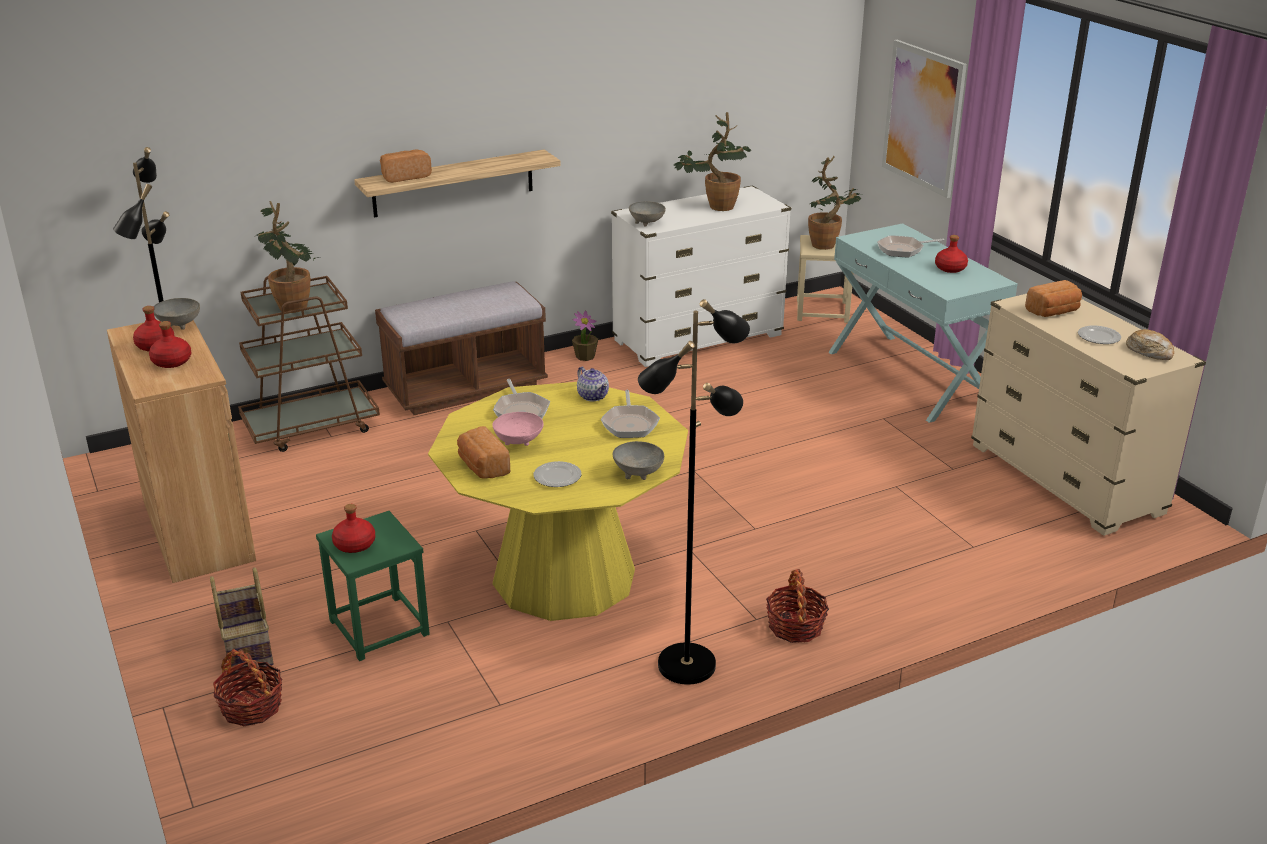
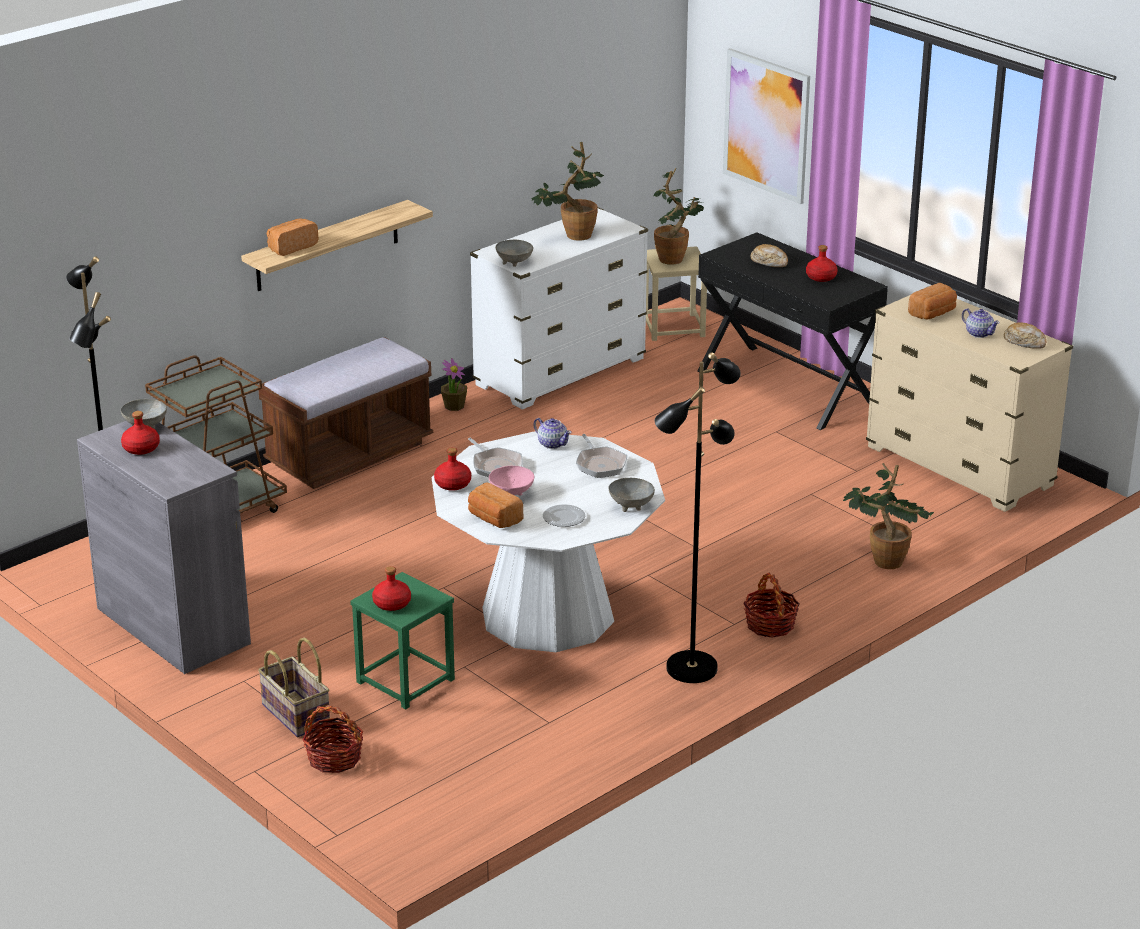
camera: 15 degrees left, 0 degrees up
brown cabinet [107,320,256,583] -> grey cabinet [77,421,251,674]
red bottle [149,321,191,368] -> red bottle moved to [434,447,471,491]
potted plant [257,201,321,313] -> potted plant moved to [843,463,934,569]
yellow dining table [428,382,688,621] -> white dining table [432,431,665,652]
turquoise console table [828,223,1018,423] -> black console table [698,233,888,430]
frying pan [877,235,944,258] -> bread [751,244,788,267]
plate [1078,326,1121,344] -> teapot [962,308,1000,338]

